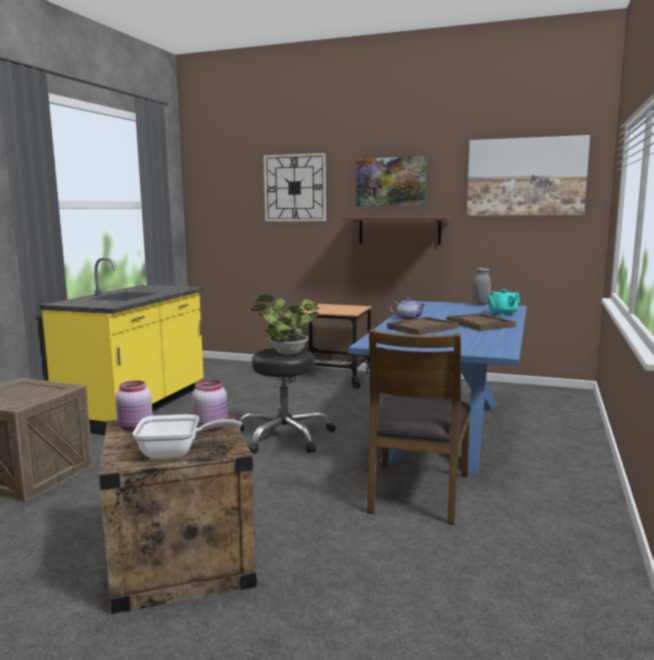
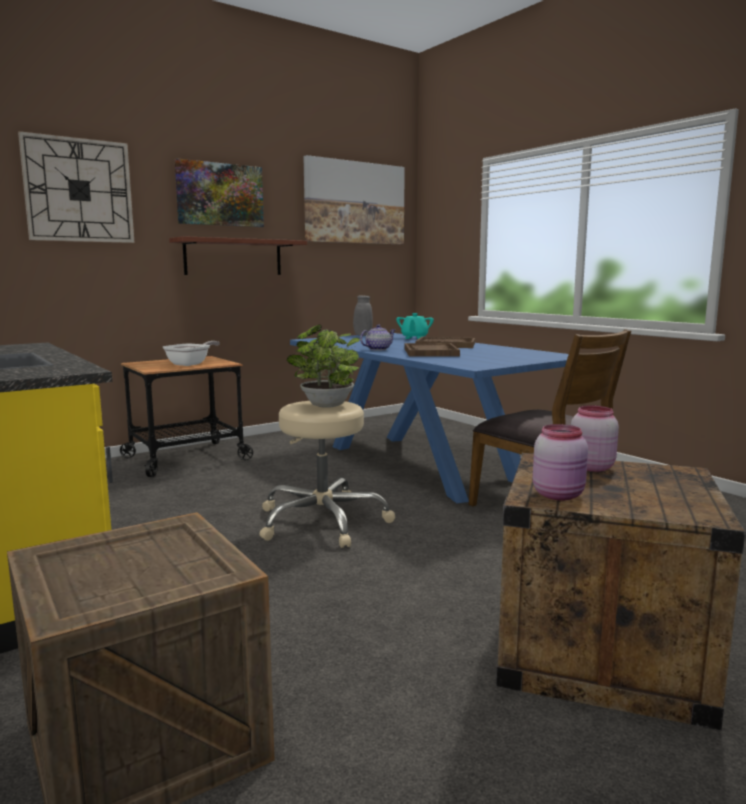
camera: 55 degrees left, 0 degrees up
frying pan [133,414,241,459] -> frying pan moved to [163,341,220,366]
black stool [240,348,336,454] -> beige stool [259,401,395,548]

